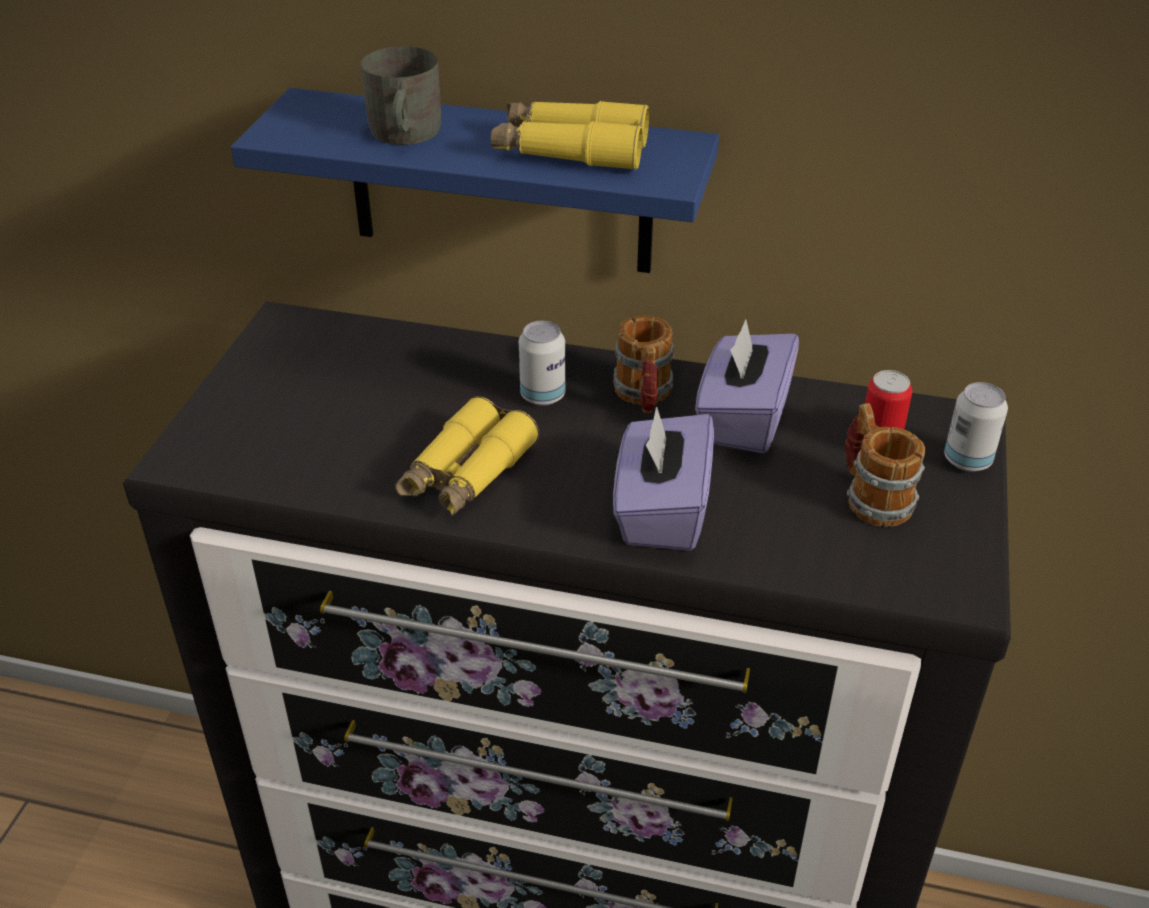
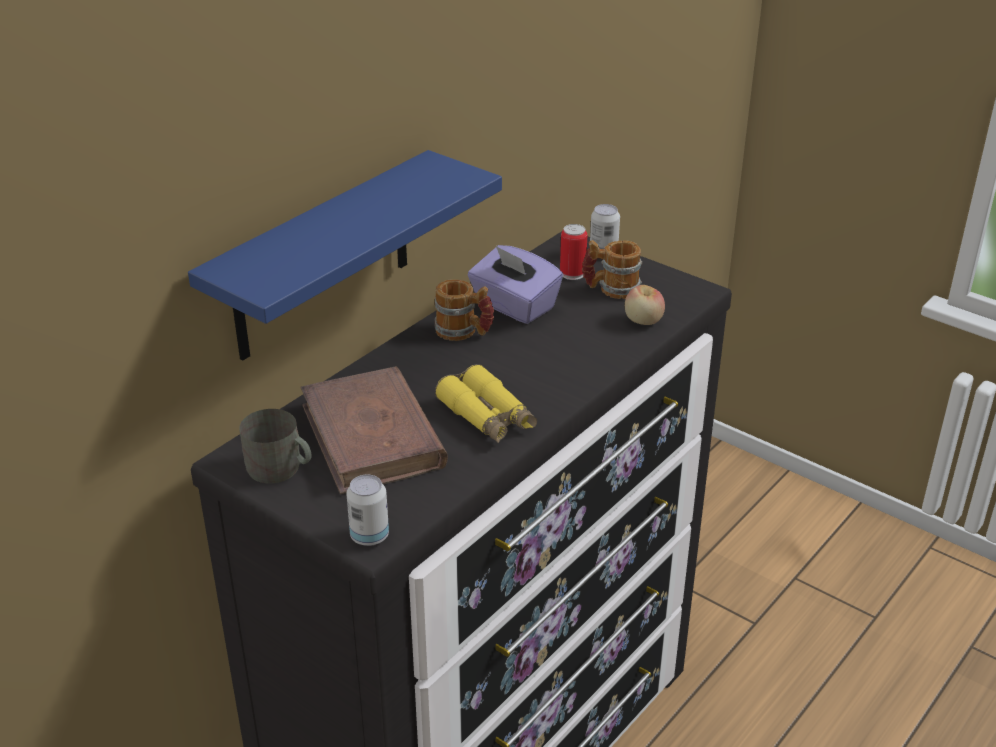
camera: 65 degrees left, 5 degrees down
grey mug [361,46,441,145] -> grey mug moved to [239,409,311,484]
yellow binoculars [491,101,649,170] -> none
can [519,321,566,406] -> can moved to [346,475,389,546]
purple tissue box [613,406,714,551] -> none
none -> brown book [300,366,448,495]
none -> apple [625,285,665,325]

